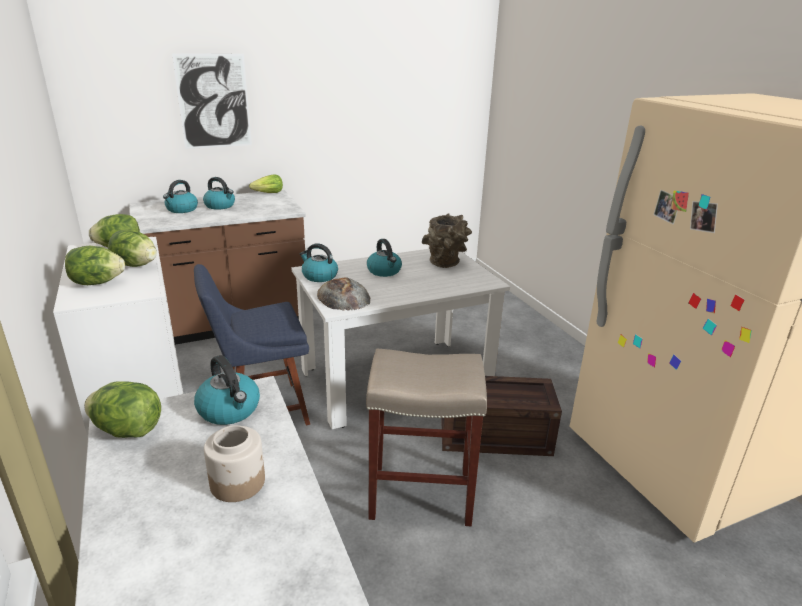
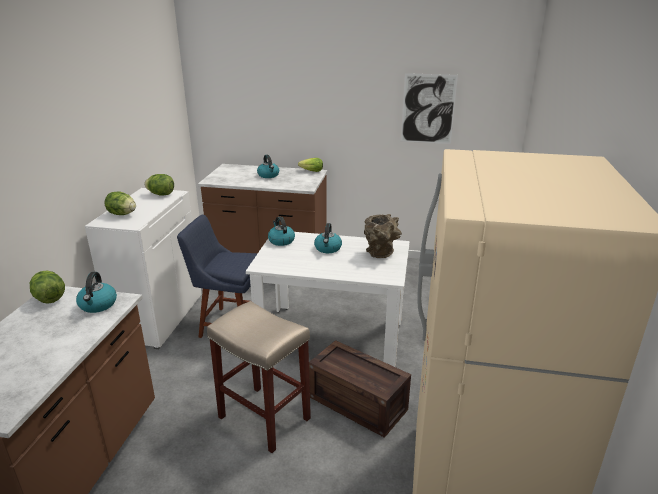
camera: 35 degrees right, 0 degrees up
lettuce [108,230,157,267] -> none
kettle [163,180,198,213] -> none
picture [172,54,252,149] -> picture moved to [401,73,458,144]
jar [204,425,265,502] -> none
bread [317,277,371,311] -> none

